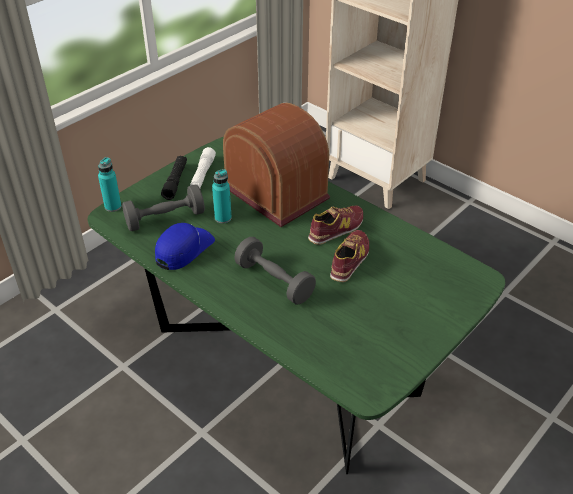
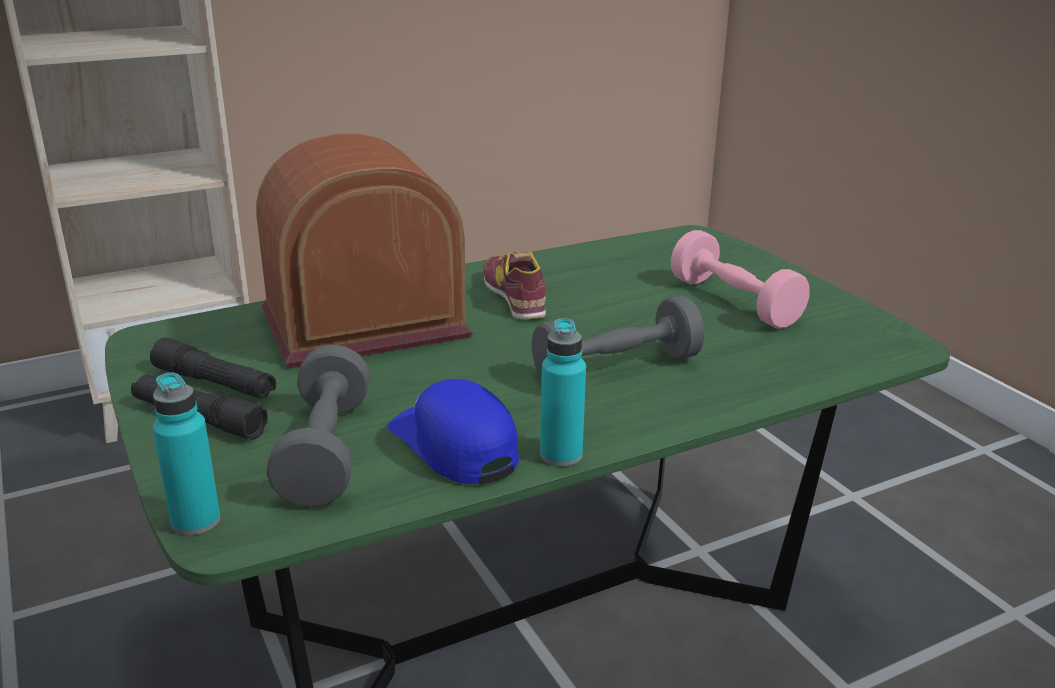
camera: 70 degrees left, 15 degrees down
white flashlight [190,147,216,188] -> black flashlight [150,338,276,399]
turquoise bottle [212,169,232,224] -> turquoise bottle moved to [540,318,586,466]
shoe [330,230,369,282] -> none
none -> pink dumbbell [671,230,809,329]

